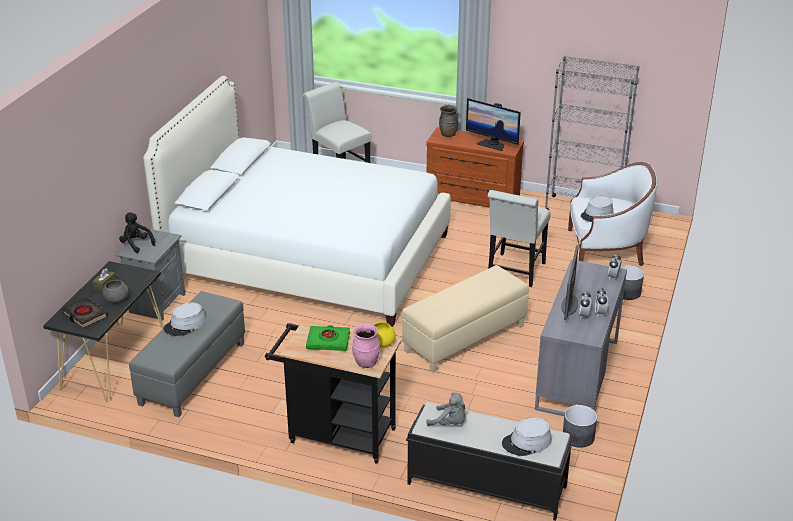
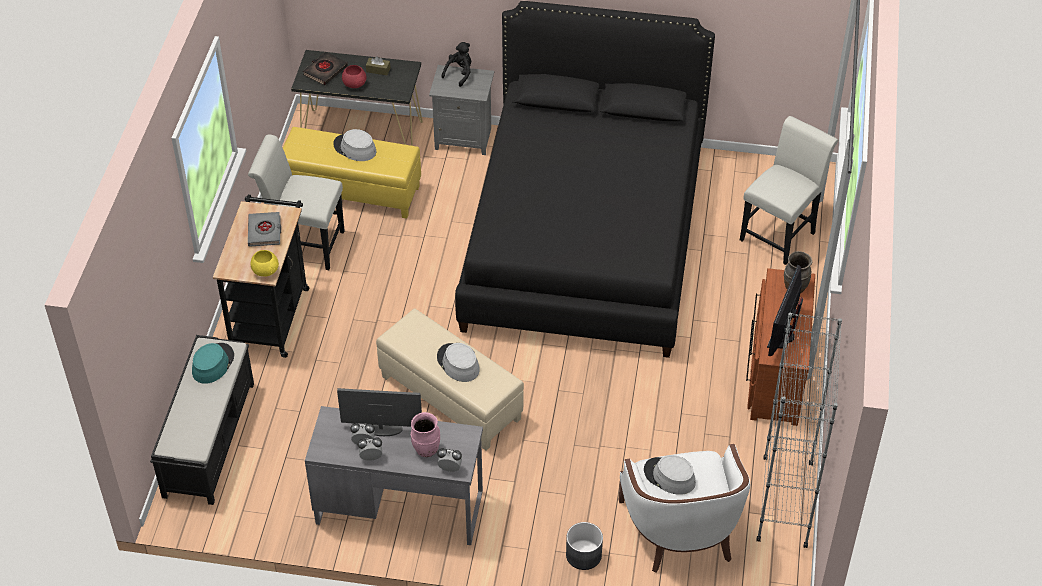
camera: 80 degrees right, 15 degrees up
grey bowl [102,280,128,303] -> red bowl [342,65,366,88]
grey ottoman [129,291,245,417] -> yellow ottoman [283,127,421,219]
white bed [143,76,451,327] -> black bed [455,1,715,358]
green book [306,325,350,351] -> grey book [248,212,281,247]
pink vase [352,323,380,368] -> pink vase moved to [411,412,440,457]
grey plush toy [426,392,465,426] -> turquoise hat [192,343,234,384]
white chair [488,190,551,287] -> white chair moved to [248,134,345,270]
grey hat [502,418,552,456] -> grey hat moved to [437,343,480,382]
grey planter [563,405,597,448] -> none

